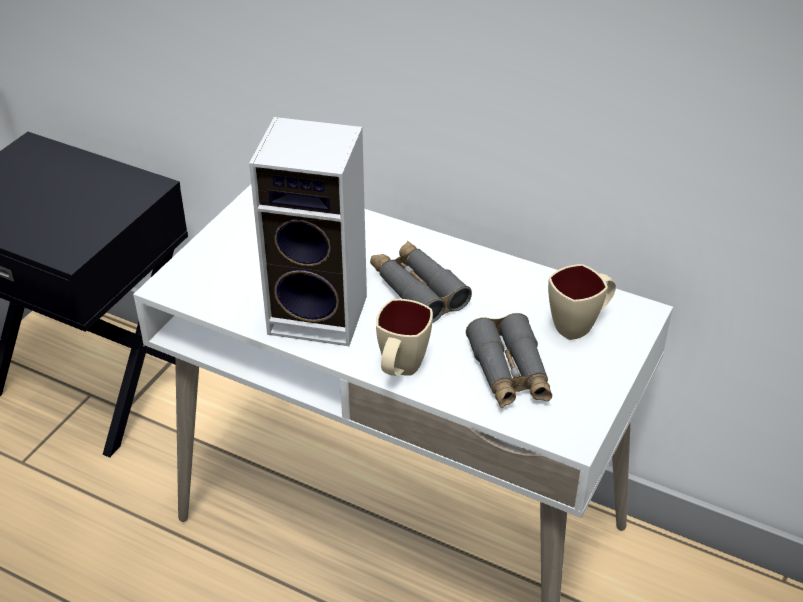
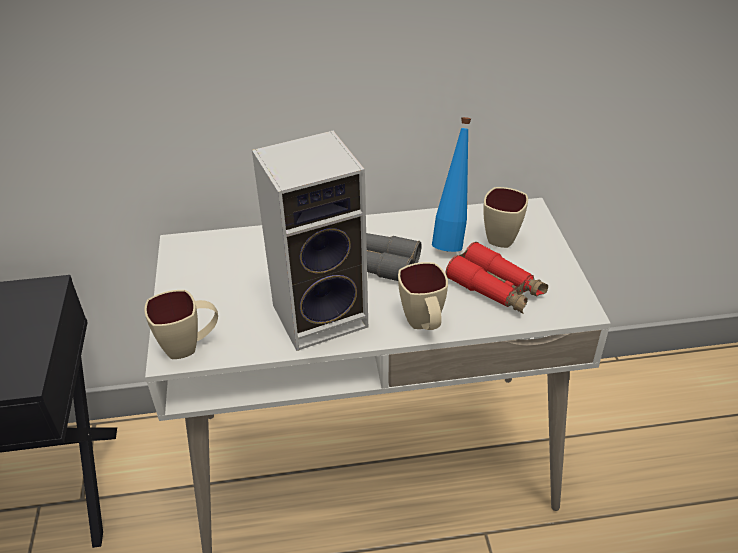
camera: 35 degrees left, 0 degrees up
grey binoculars [466,313,552,408] -> red binoculars [445,242,548,313]
none -> beige mug [144,290,218,359]
none -> blue bottle [432,117,471,252]

